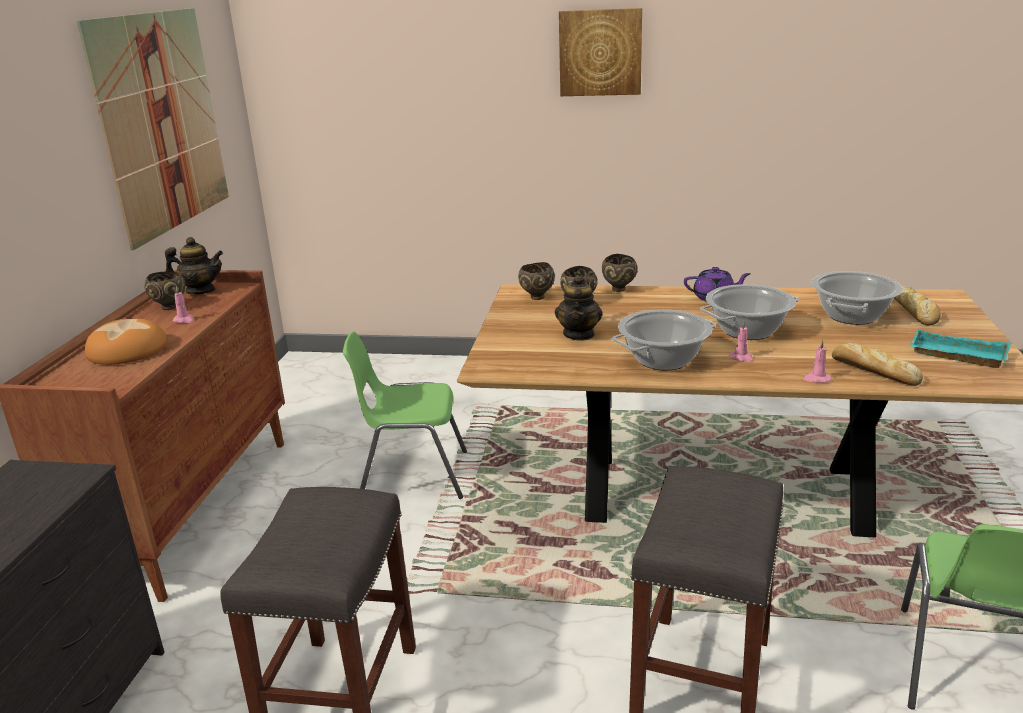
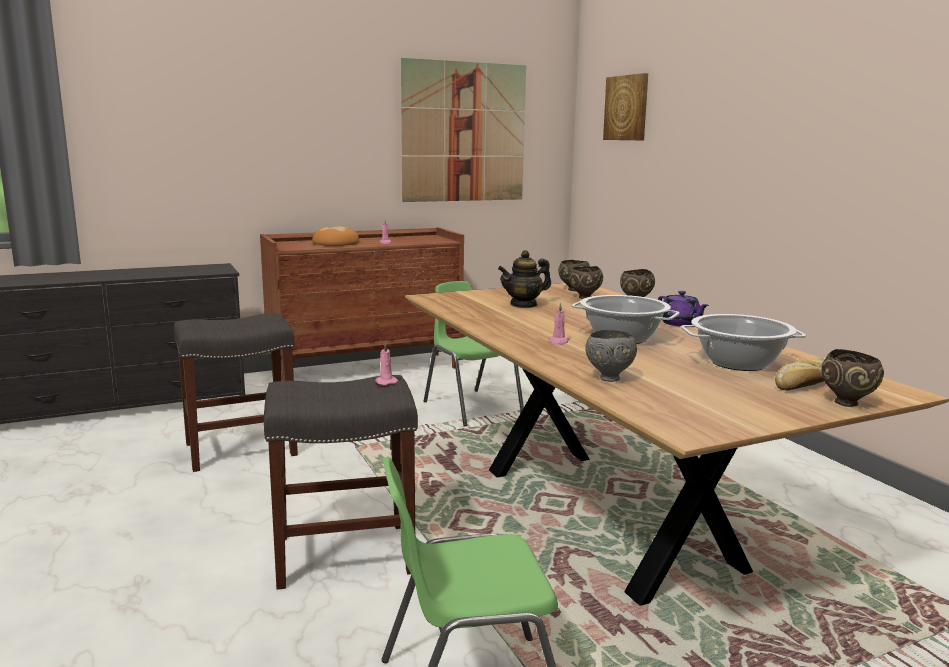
camera: 55 degrees right, 10 degrees down
brown bowl [144,272,186,310] -> brown bowl moved to [821,349,884,407]
teapot [165,237,223,295] -> none
picture [559,8,642,96] -> picture moved to [603,73,648,140]
cooking pot [612,309,716,370] -> none
pink candle [803,339,831,383] -> pink candle moved to [375,342,398,385]
bread [832,343,923,386] -> grey bowl [585,330,637,382]
turquoise tray [909,329,1011,368] -> none

